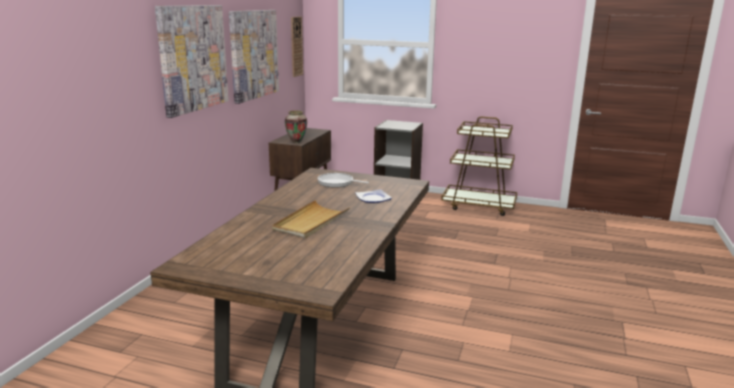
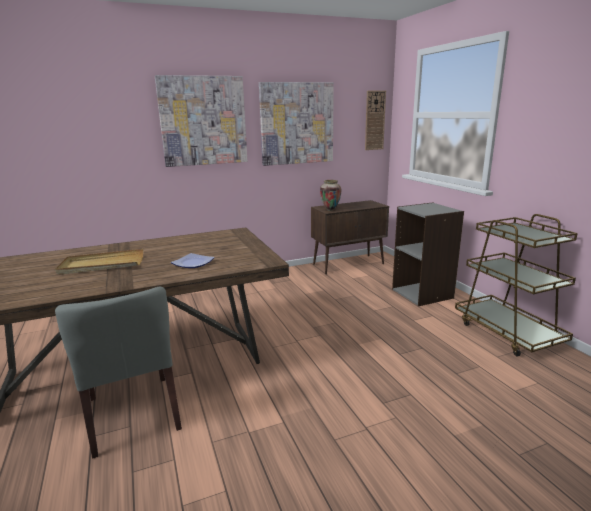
camera: 50 degrees right, 0 degrees up
frying pan [318,173,369,188] -> none
none -> grey chair [55,286,182,459]

